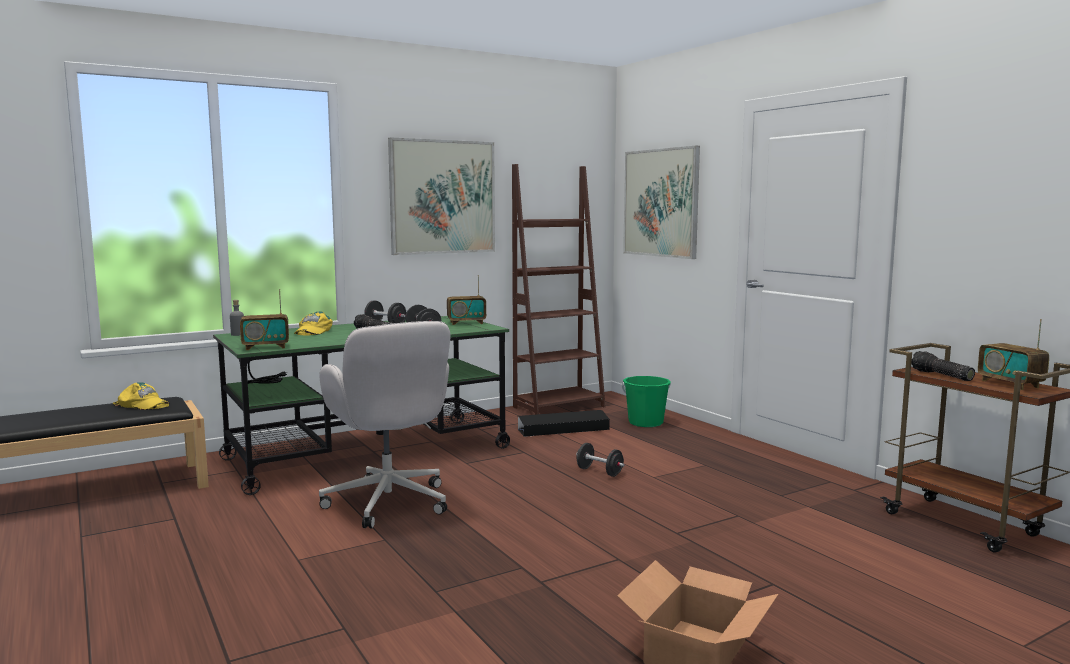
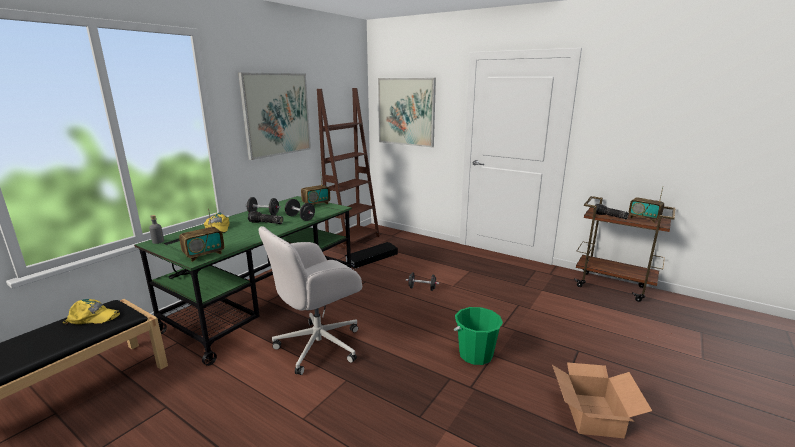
camera: 25 degrees left, 10 degrees up
white office chair [319,321,450,528] -> white office chair turned 105 degrees clockwise [259,226,362,375]
green bucket [622,376,671,427] -> green bucket moved to [454,307,503,365]

